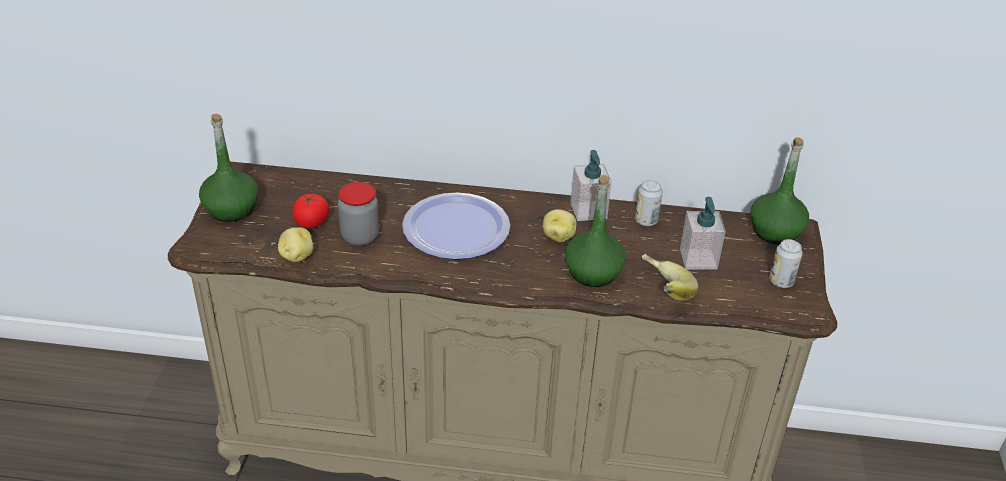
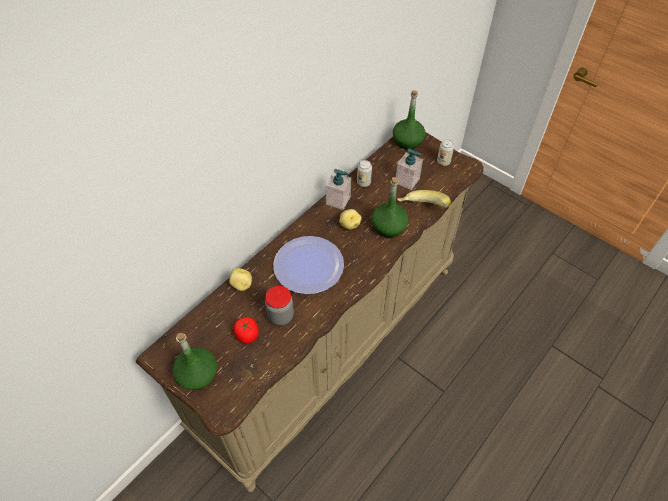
camera: 55 degrees left, 15 degrees up
potato [278,227,313,262] -> potato moved to [229,268,252,291]

